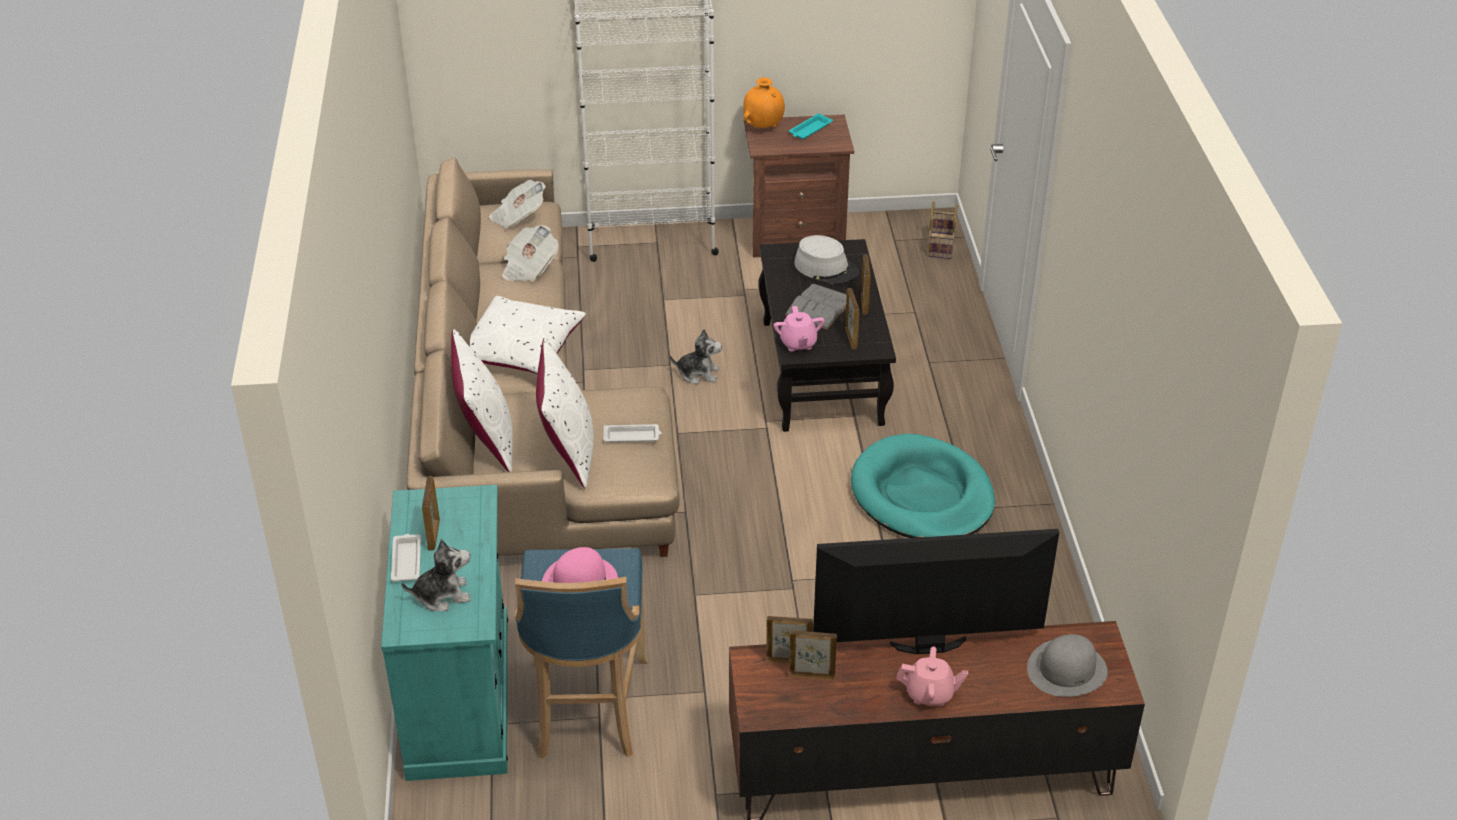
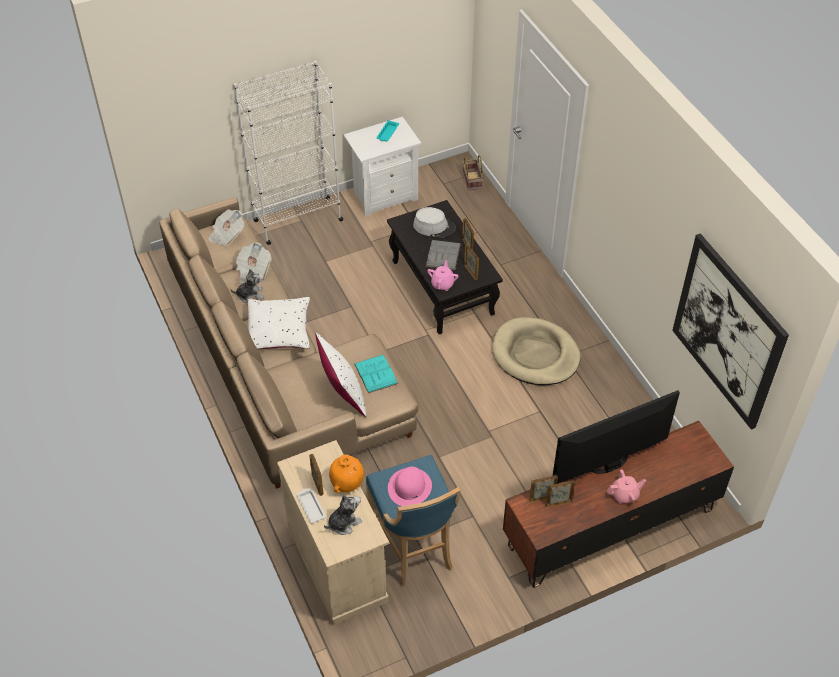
camera: 20 degrees left, 10 degrees up
turquoise cabinet [381,485,508,781] -> beige cabinet [277,440,389,625]
white pillow [451,329,513,472] -> none
white tray [603,424,662,443] -> turquoise book [354,355,398,393]
plush toy [670,329,722,385] -> plush toy moved to [230,269,264,303]
orange vase [743,78,785,128] -> orange vase moved to [329,454,364,493]
brown nightstand [744,114,854,257] -> white nightstand [343,117,421,217]
pink teapot [773,306,825,352] -> pink teapot turned 135 degrees counterclockwise [427,260,459,291]
turquoise dog bed [851,434,995,538] -> beige dog bed [492,317,581,385]
grey hat [1027,634,1108,697] -> none
none -> picture [672,233,789,430]

